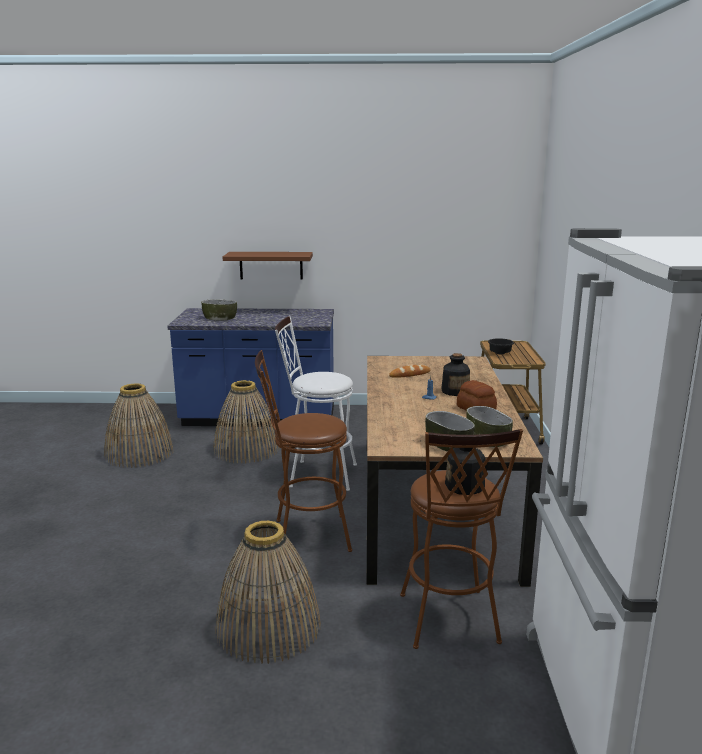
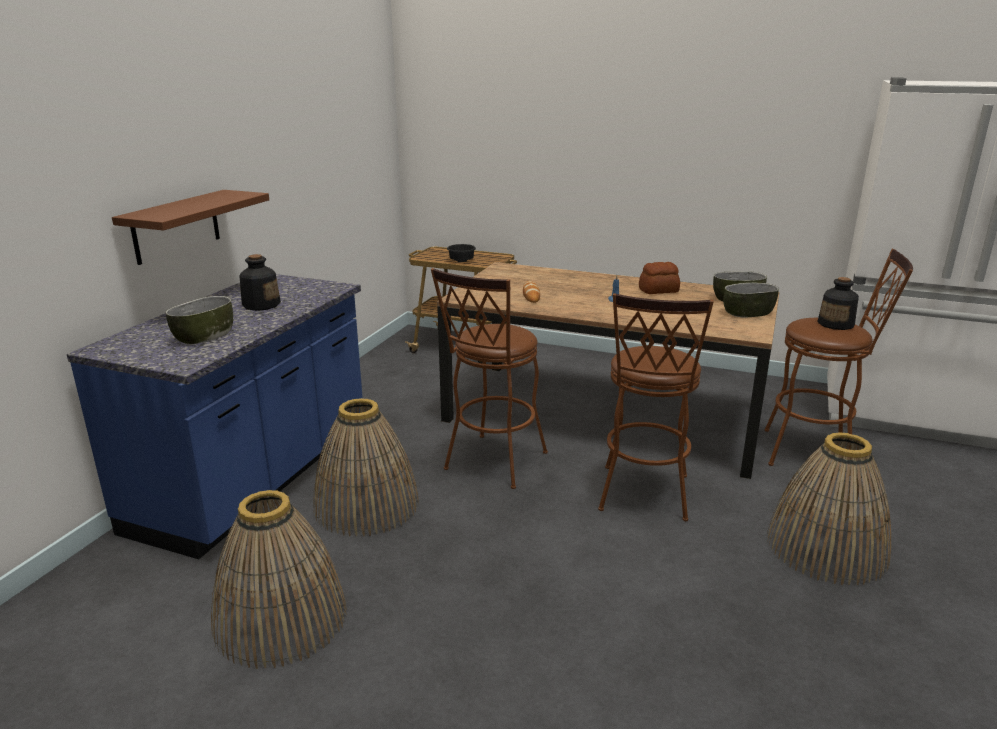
camera: 70 degrees left, 5 degrees up
white stool [275,316,357,491] -> brown stool [431,268,548,489]
bottle [441,353,470,396] -> bottle moved to [239,254,281,311]

